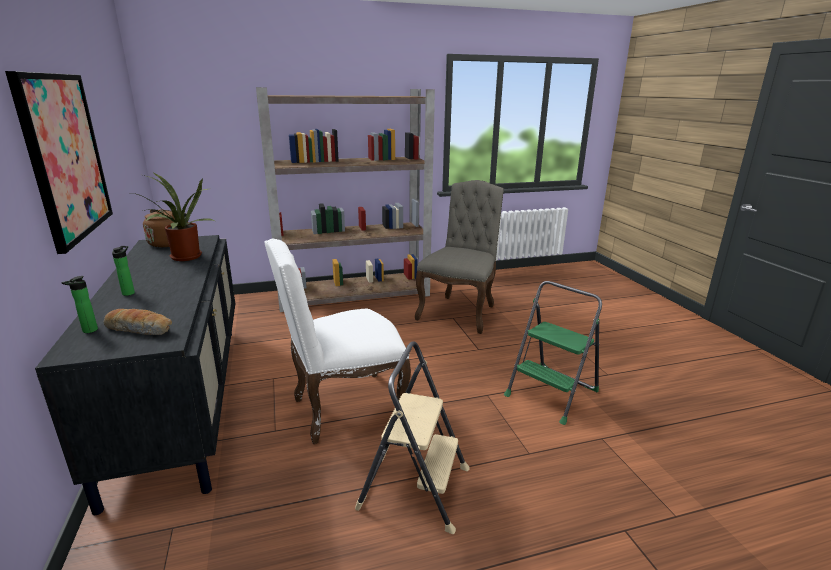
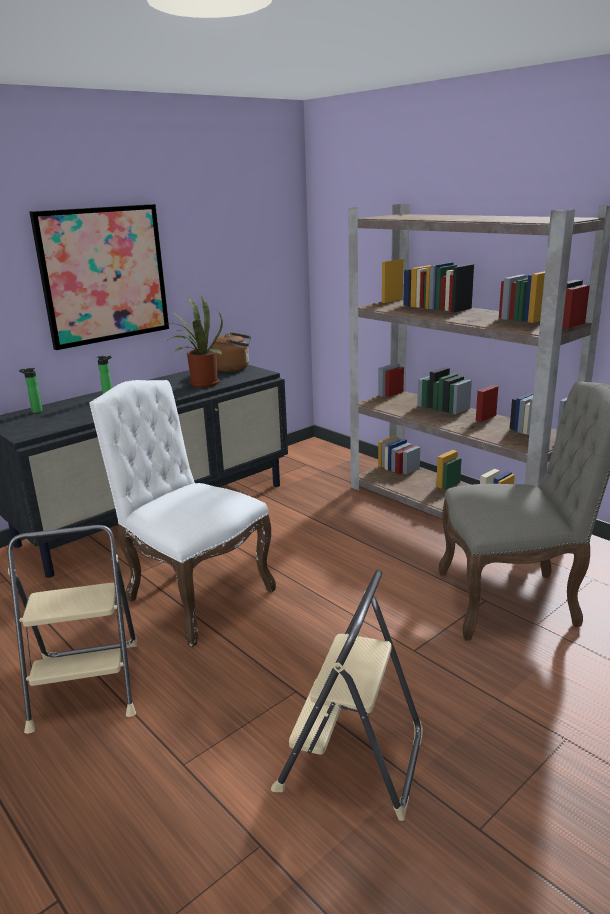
camera: 65 degrees right, 0 degrees up
bread [104,309,172,335] -> none
green step ladder [504,281,602,425] -> beige step ladder [271,570,423,821]

